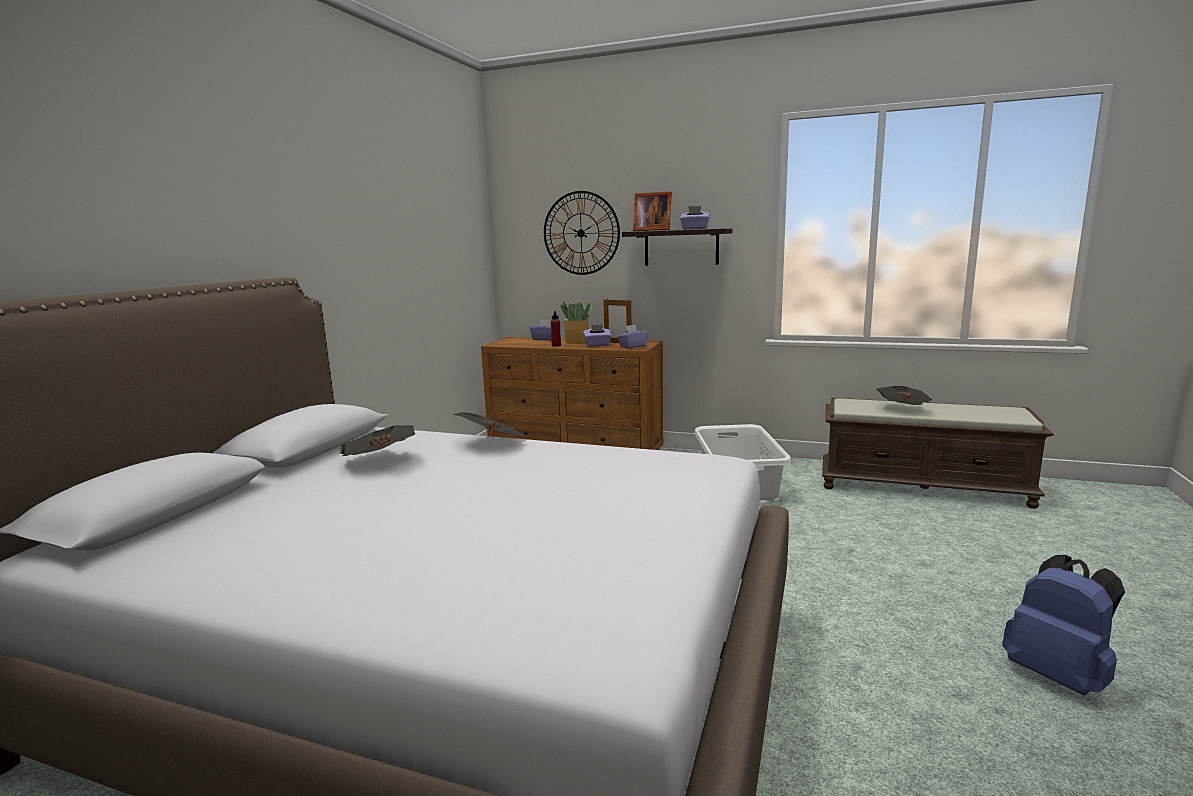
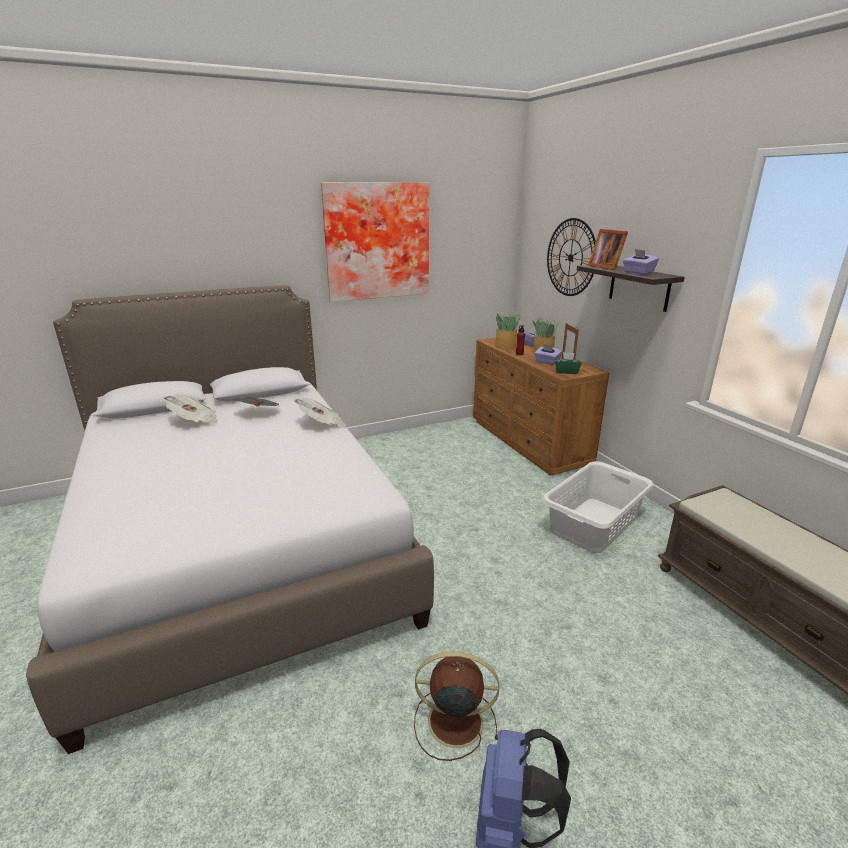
camera: 45 degrees right, 10 degrees up
purple tissue box [617,324,648,348] -> green tissue box [555,352,582,374]
newspaper [876,386,932,405] -> newspaper moved to [163,395,218,424]
none -> picture [321,182,429,302]
none -> brown fan [414,652,499,761]
none -> potted plant [495,314,521,350]

